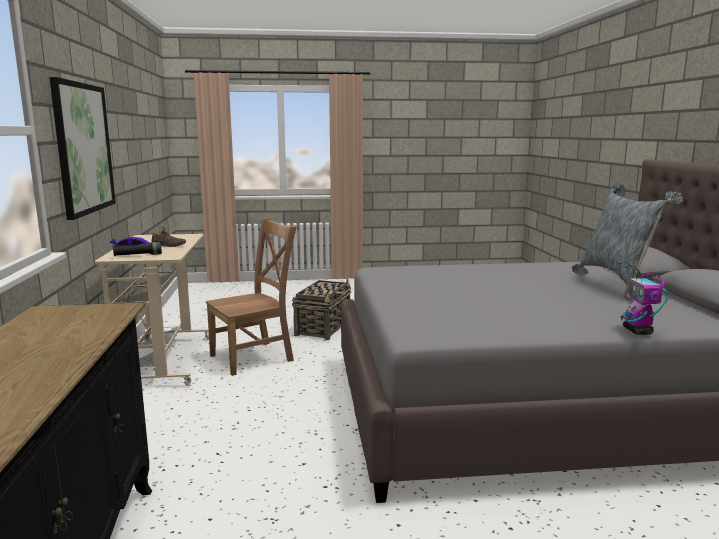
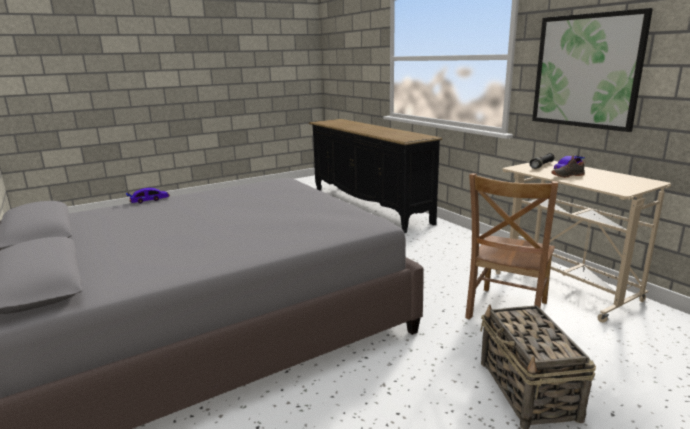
camera: 155 degrees right, 5 degrees up
pillow [571,182,684,301] -> none
toy robot [619,261,669,335] -> toy car [126,188,170,203]

